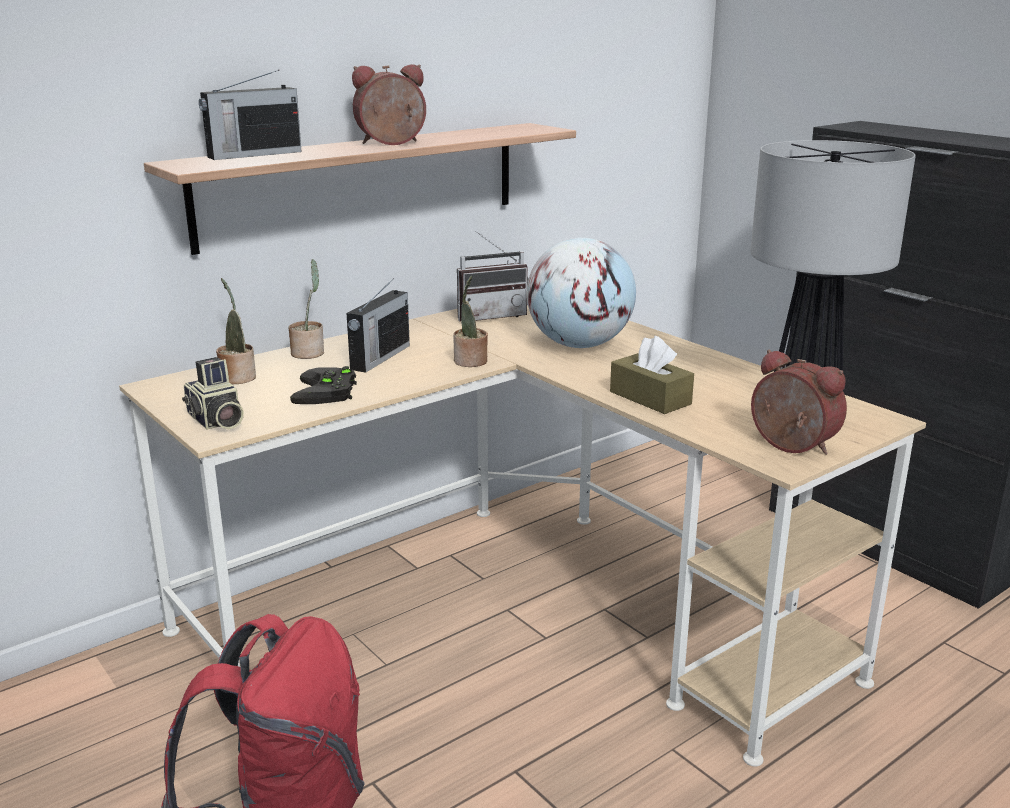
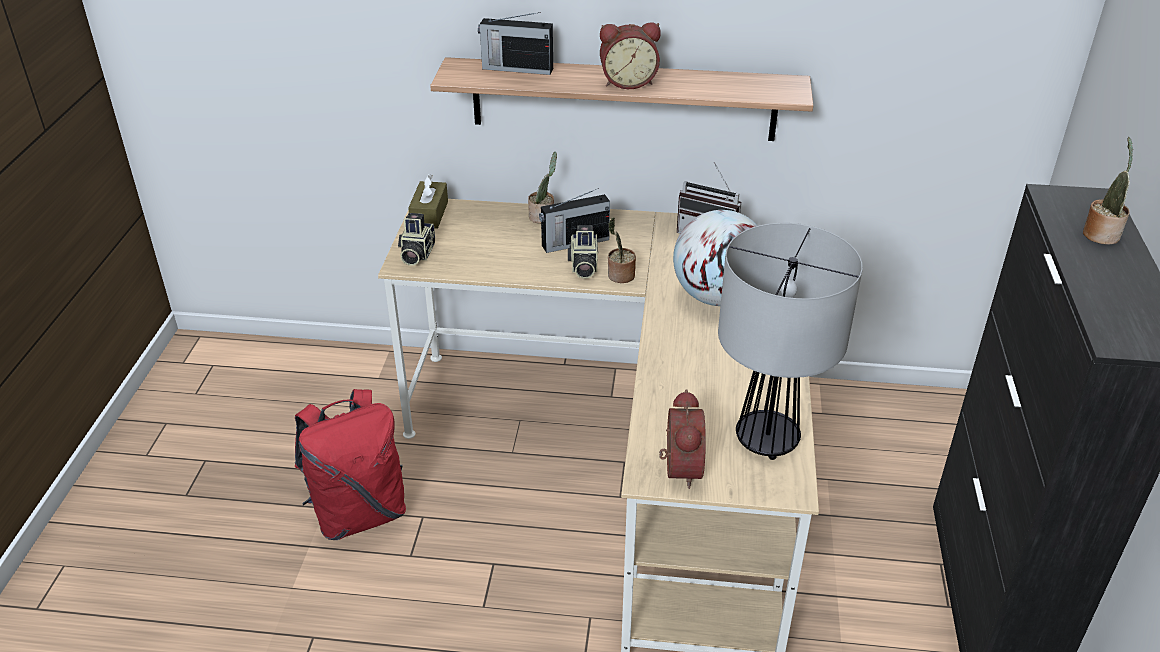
camera: 45 degrees right, 15 degrees up
potted plant [216,278,256,384] -> potted plant moved to [1083,137,1133,245]
black game controller [290,366,357,404] -> none
alarm clock [352,64,426,145] -> alarm clock turned 150 degrees clockwise [600,22,661,89]
brown tissue box [610,336,694,414] -> brown tissue box moved to [408,174,448,229]
none -> camera [568,225,598,279]

